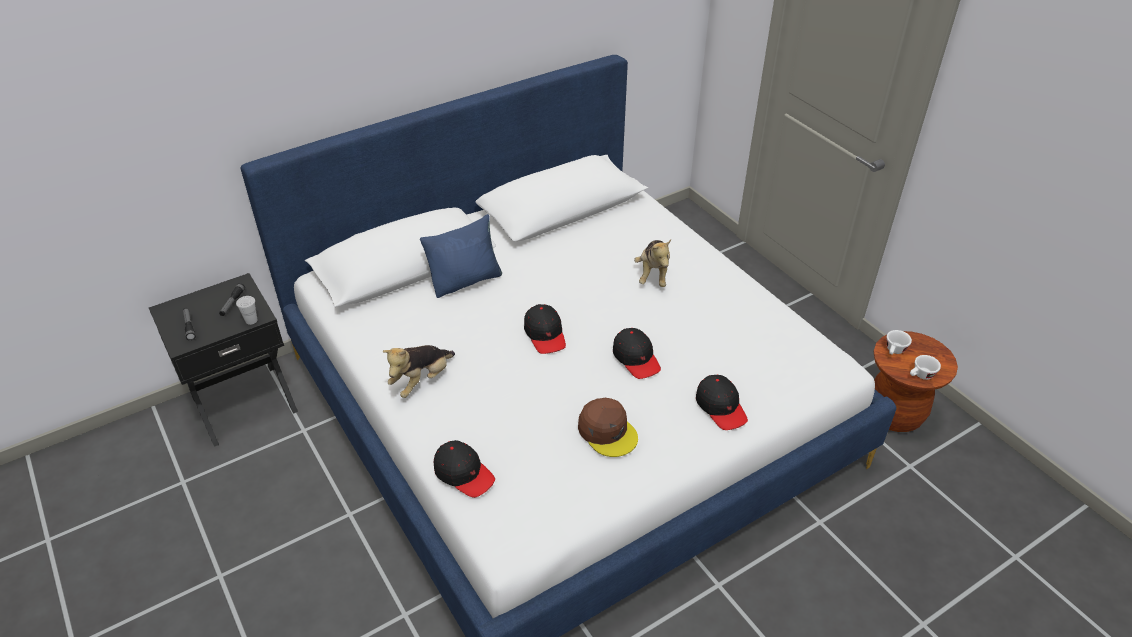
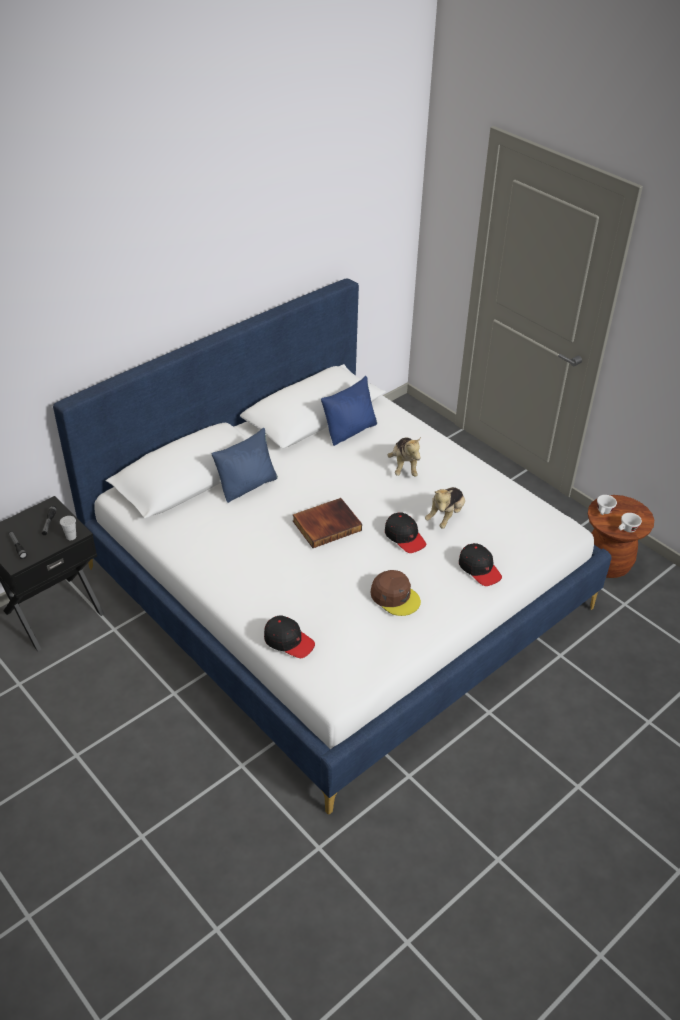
camera: 10 degrees left, 0 degrees up
plush toy [382,345,455,398] -> plush toy moved to [425,487,465,529]
black cap [524,304,566,354] -> book [293,498,362,548]
none -> blue pillow [321,376,377,446]

